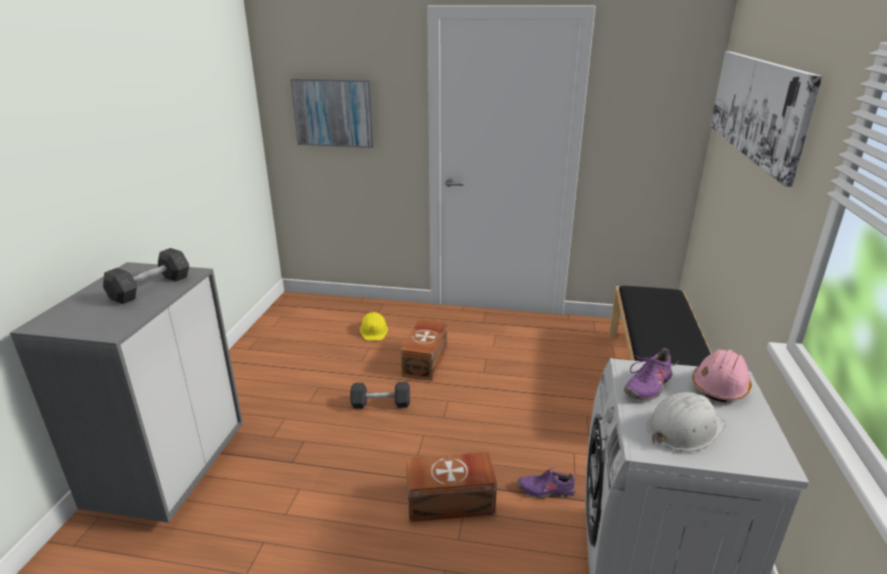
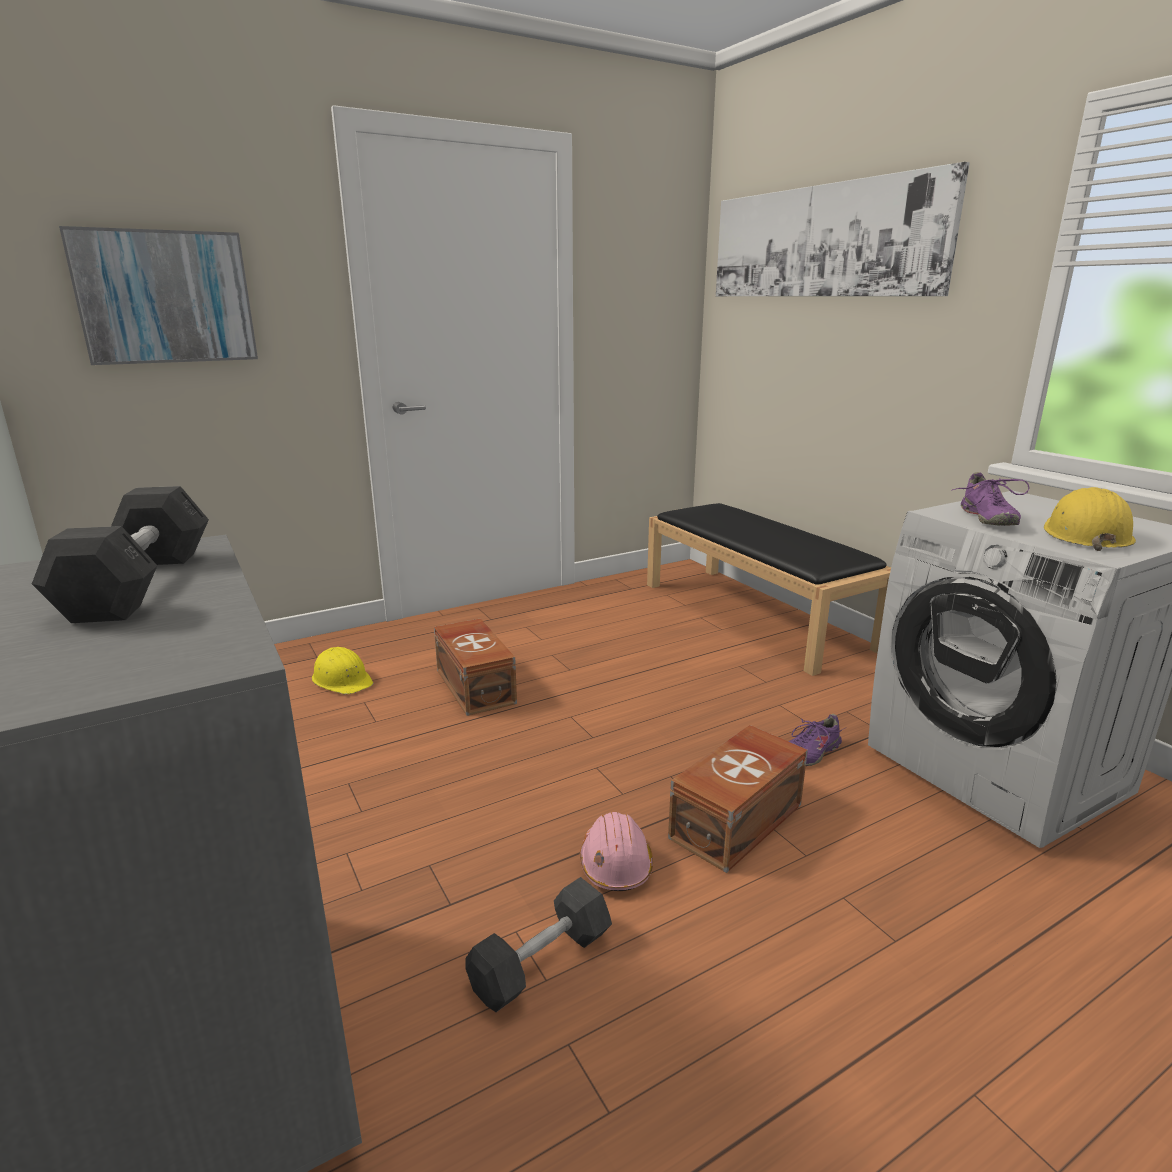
camera: 40 degrees left, 5 degrees down
grey dumbbell [350,382,410,409] -> grey dumbbell moved to [465,877,612,1012]
white hard hat [647,392,726,452] -> yellow hard hat [1044,487,1136,551]
pink hard hat [692,349,752,402] -> pink hard hat moved to [580,812,653,891]

